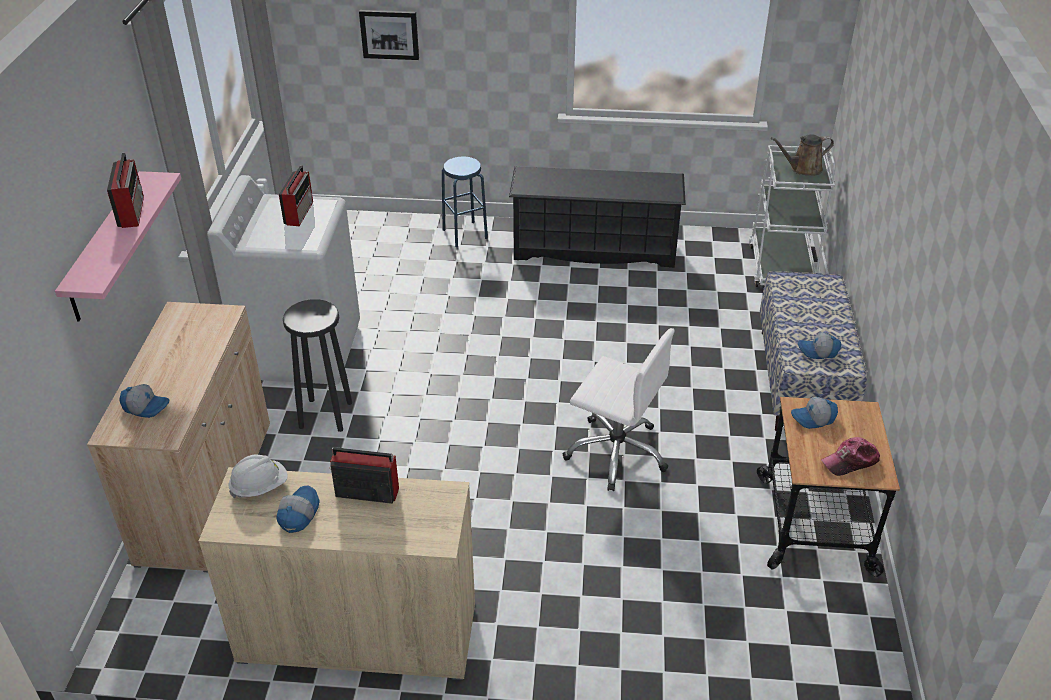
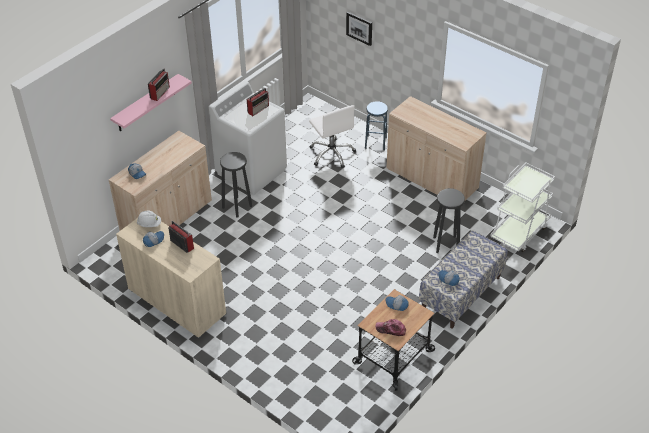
camera: 35 degrees right, 5 degrees up
black shoe rack [509,166,686,268] -> beige cabinet [386,96,487,201]
white office chair [563,328,675,491] -> white office chair moved to [309,105,356,168]
brown watering can [771,134,834,176] -> none
none -> black stool [433,188,465,253]

